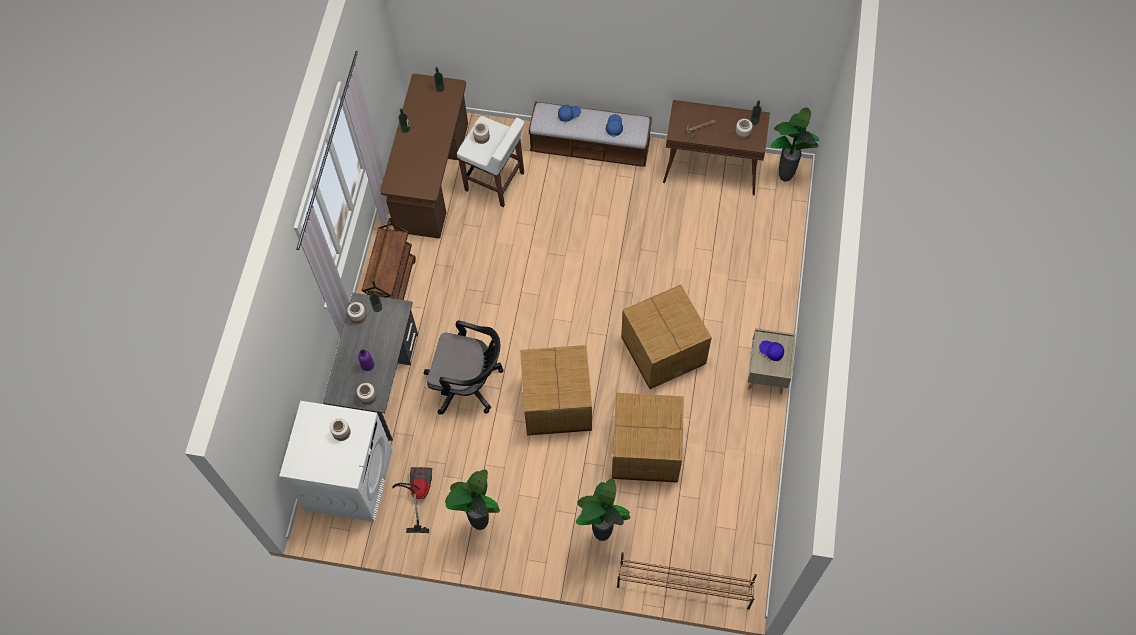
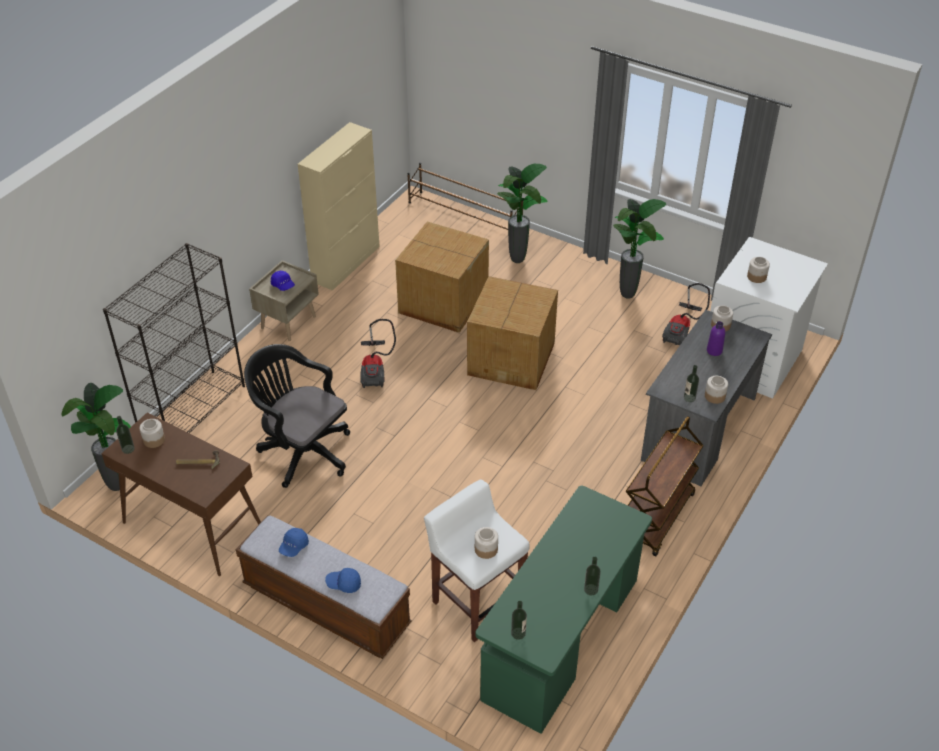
camera: 160 degrees left, 20 degrees down
brown desk [380,74,468,238] -> green desk [476,485,652,734]
black office chair [424,320,504,415] -> black office chair moved to [244,344,350,488]
cardboard box [621,285,712,389] -> vacuum cleaner [361,319,396,388]
none -> black bookcase [103,243,245,433]
none -> beige cabinet [298,122,380,291]

